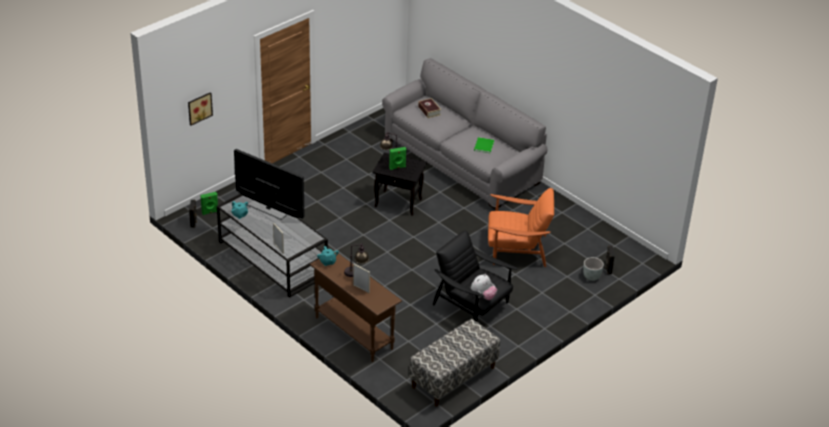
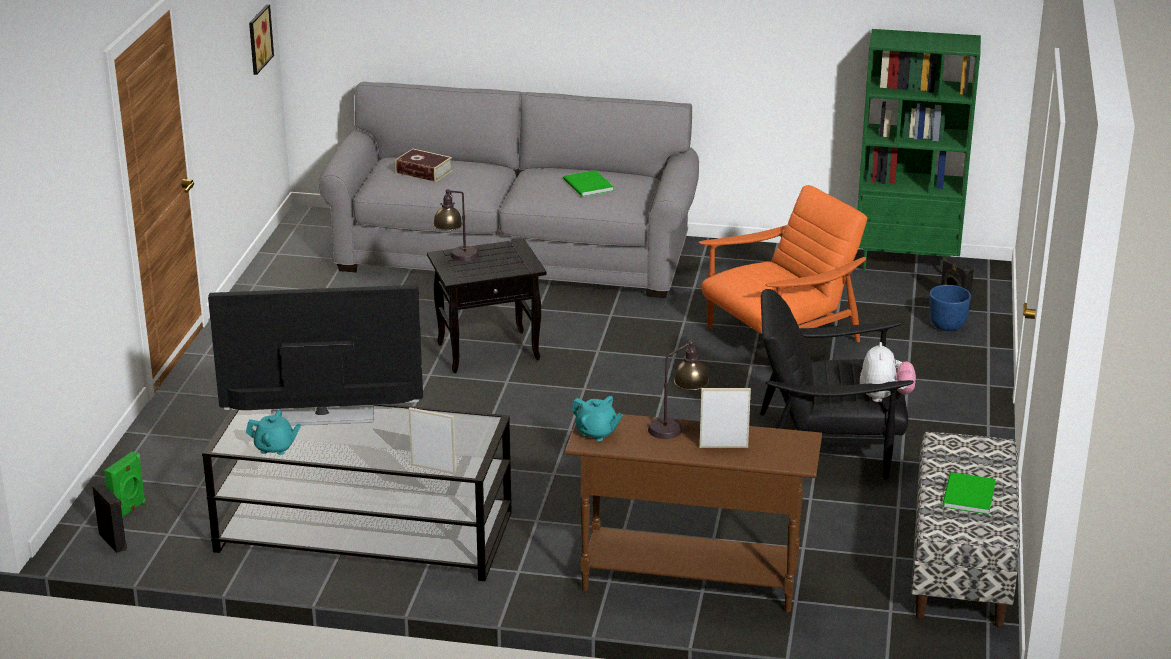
camera: 35 degrees left, 10 degrees down
picture [188,92,213,126] -> picture moved to [249,4,274,75]
green speaker [389,147,407,170] -> none
grey planter [583,257,604,281] -> blue planter [929,285,971,331]
none -> green bookcase [857,29,981,271]
none -> green book [942,472,996,515]

